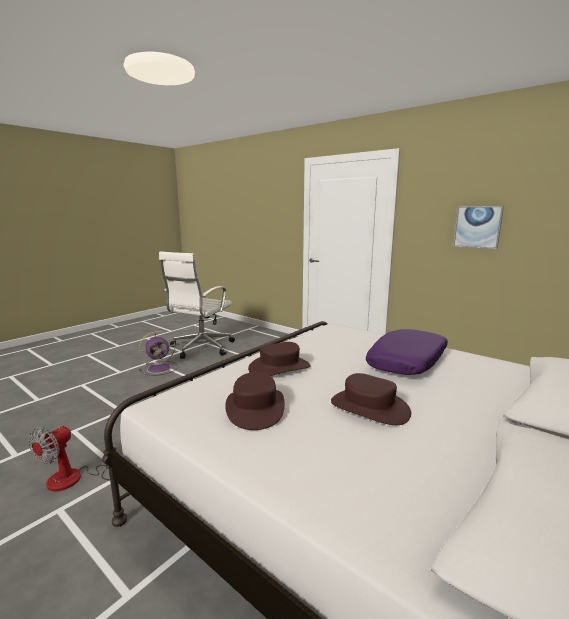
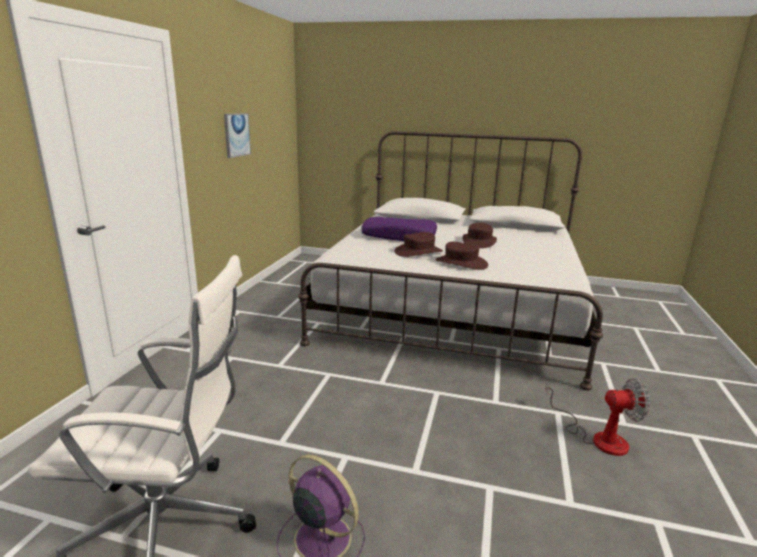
camera: 115 degrees left, 5 degrees up
brown hat [225,372,285,430] -> brown hat moved to [395,232,443,257]

